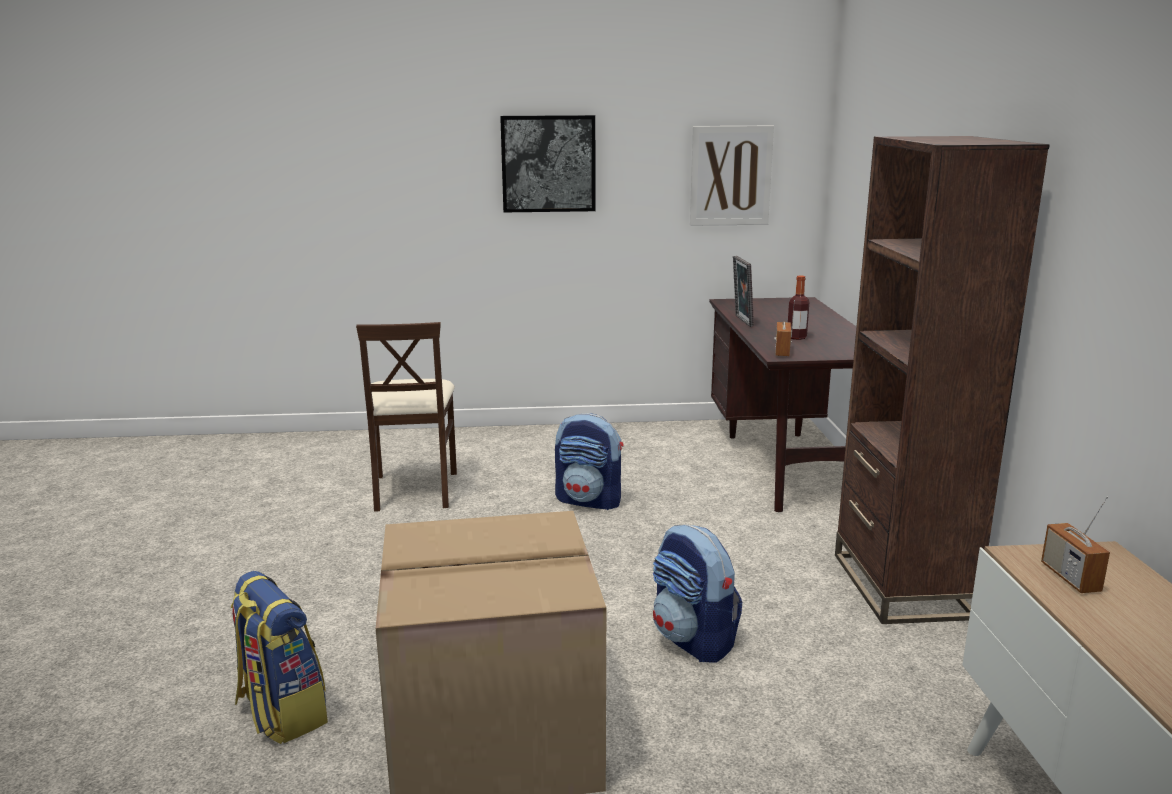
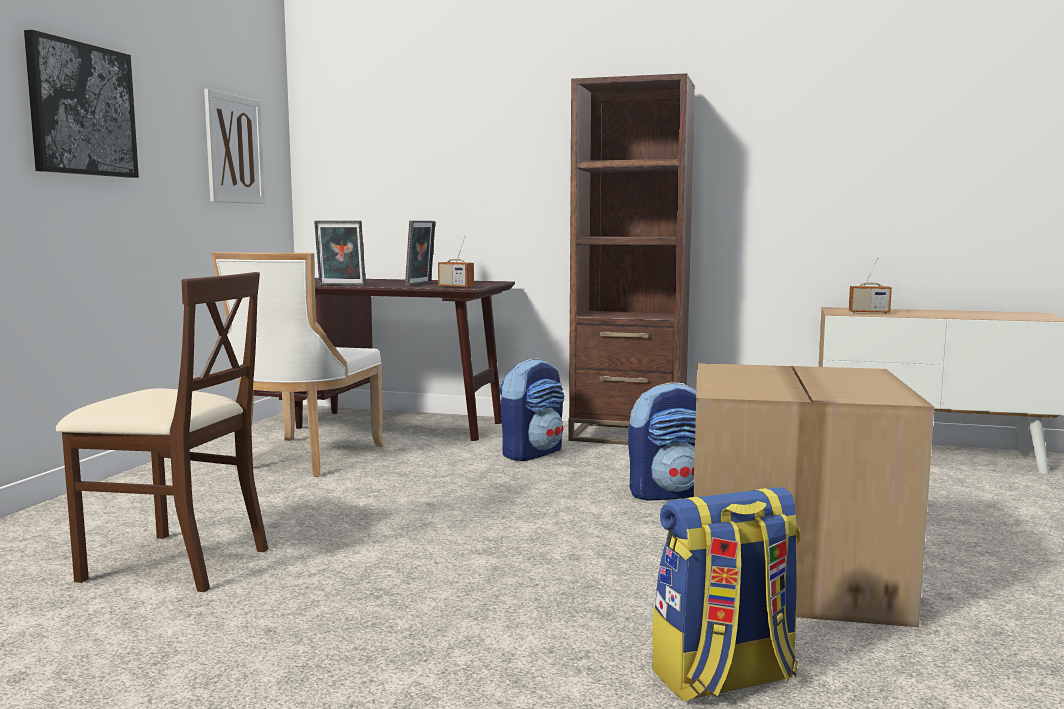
camera: 70 degrees left, 10 degrees down
backpack [555,413,624,510] -> backpack moved to [499,358,565,461]
bottle [788,275,809,340] -> picture frame [405,220,435,286]
none -> white chair [211,252,385,477]

